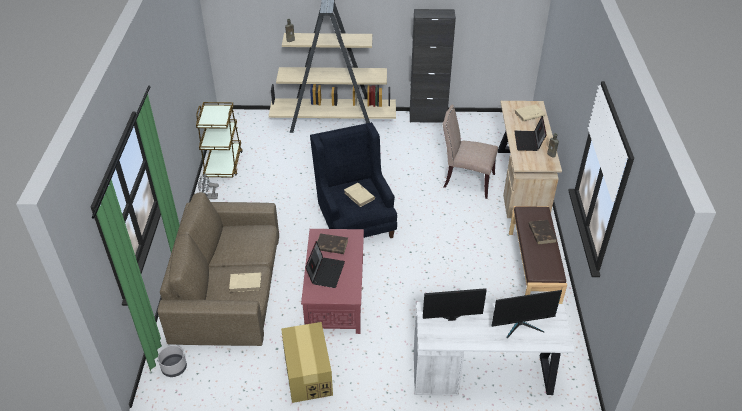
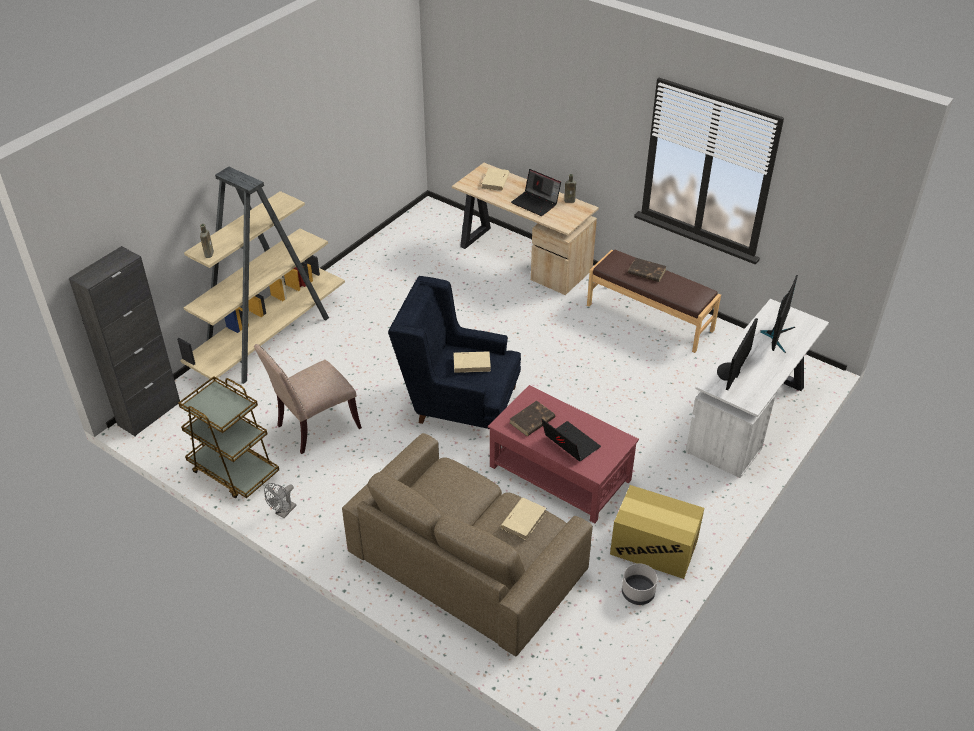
camera: 55 degrees left, 0 degrees up
grey planter [158,346,187,377] -> grey planter moved to [622,563,657,605]
black cabinet [410,9,456,123] -> black cabinet moved to [69,246,180,436]
beige chair [443,105,498,199] -> beige chair moved to [254,344,362,454]

